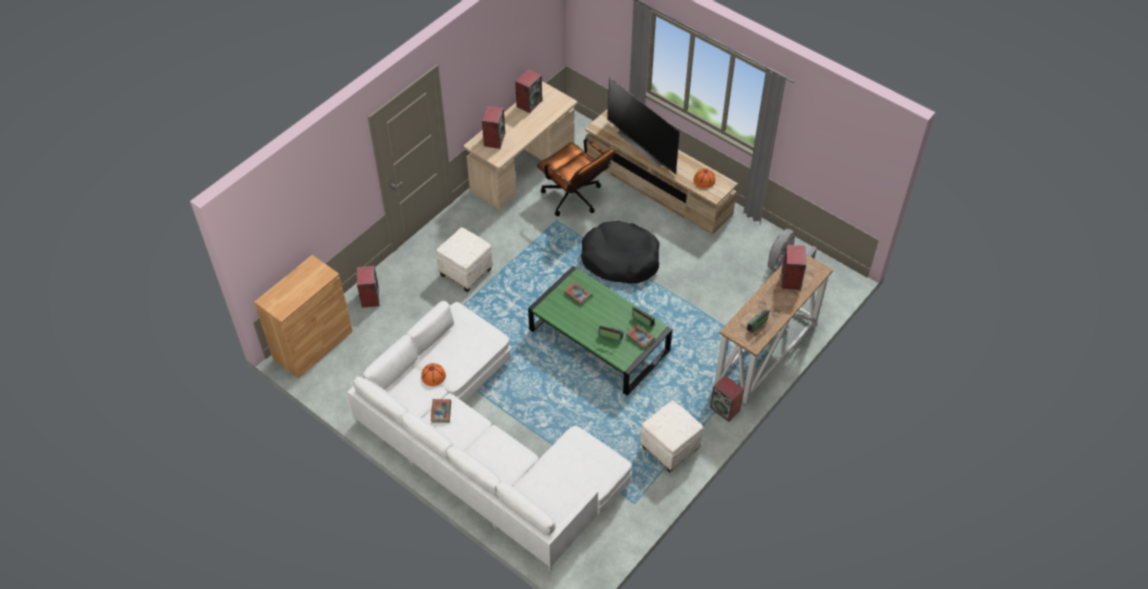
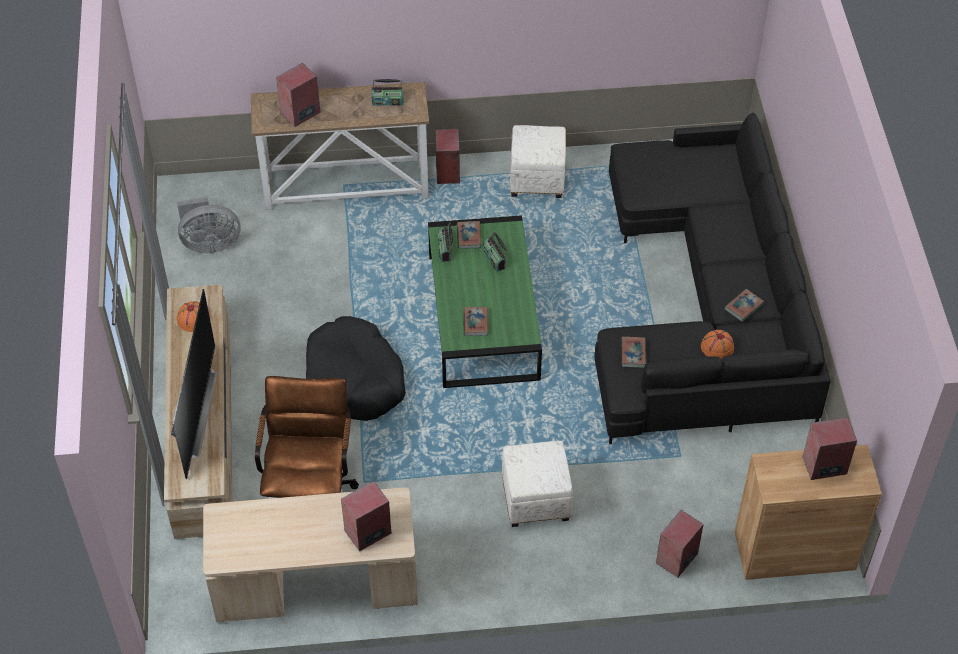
camera: 135 degrees left, 0 degrees up
white sofa [347,301,632,572] -> black sofa [594,113,831,444]
speaker [515,69,542,113] -> speaker moved to [803,417,857,480]
none -> book [622,337,647,367]

